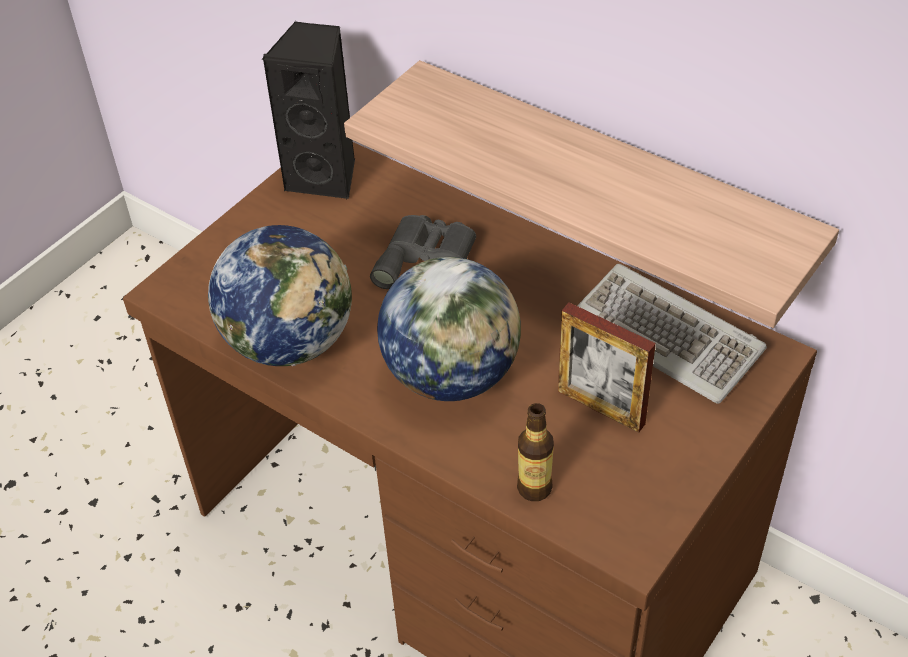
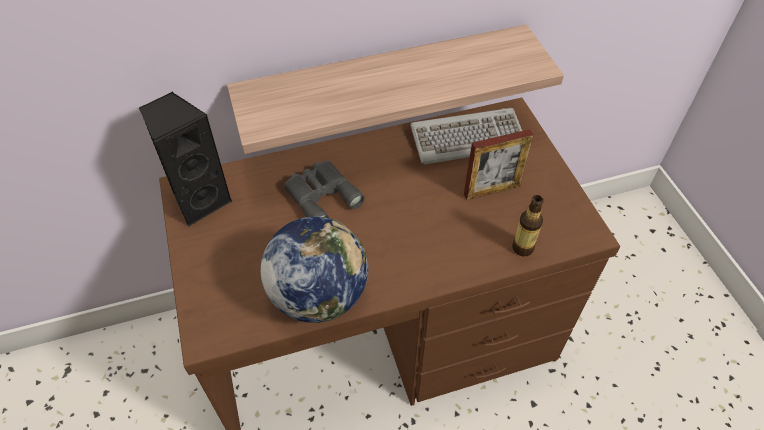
camera: 55 degrees left, 5 degrees up
globe [377,257,521,401] -> none

